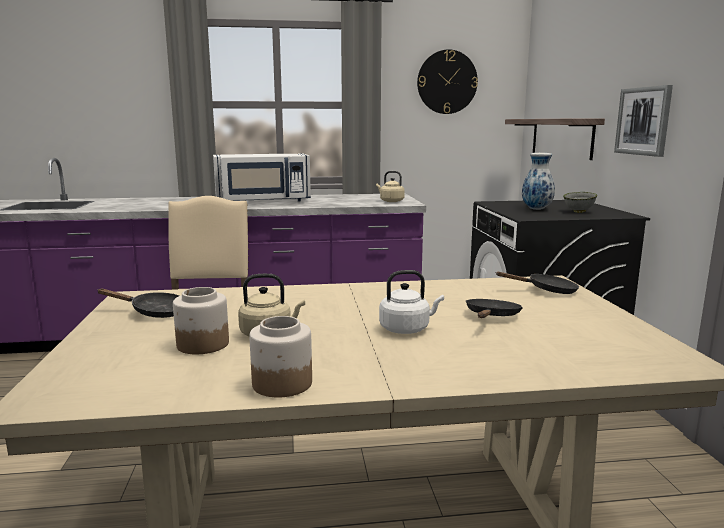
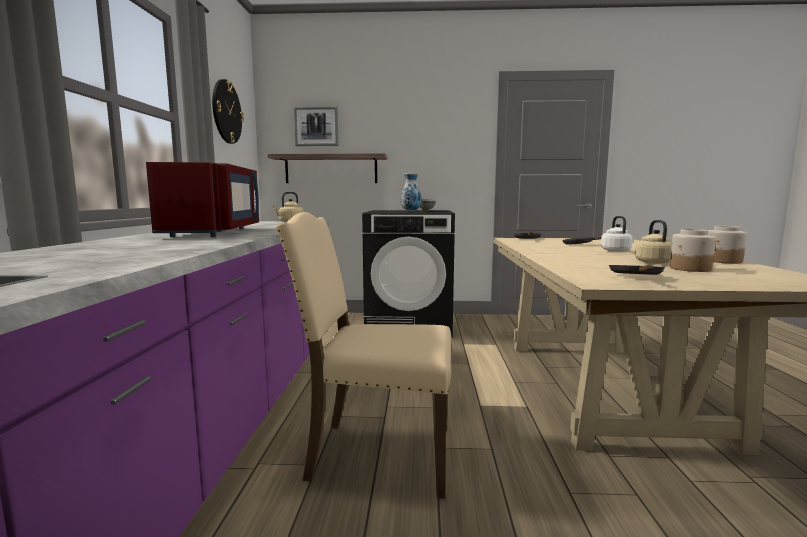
camera: 80 degrees left, 5 degrees down
white microwave [213,153,311,202] -> red microwave [146,162,259,237]
picture [614,85,673,157] -> picture moved to [294,106,338,146]

